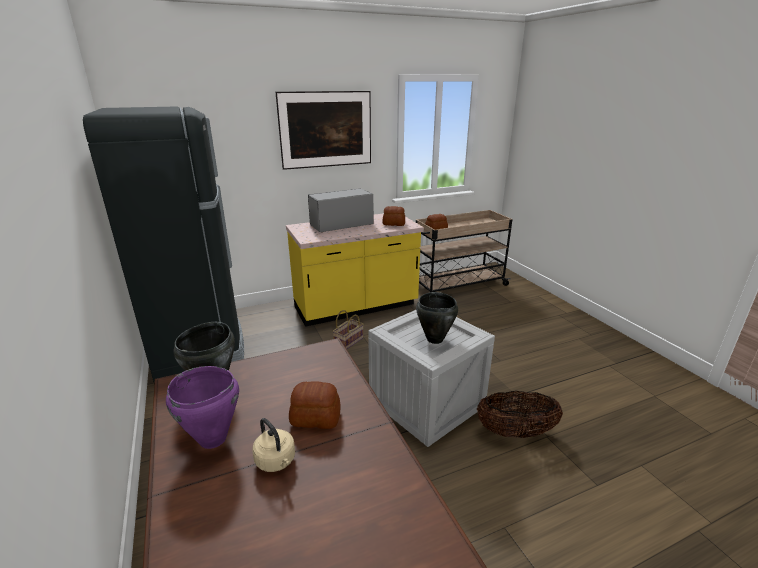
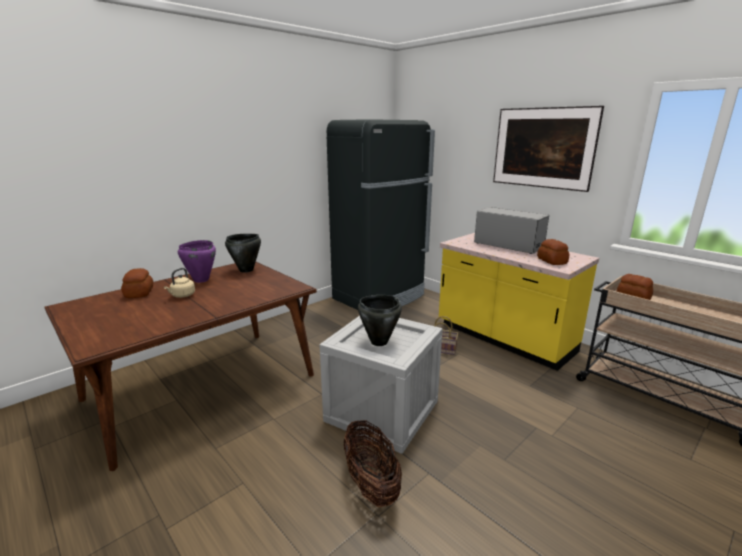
camera: 70 degrees right, 5 degrees down
bread [289,381,341,429] -> bread moved to [121,268,153,298]

